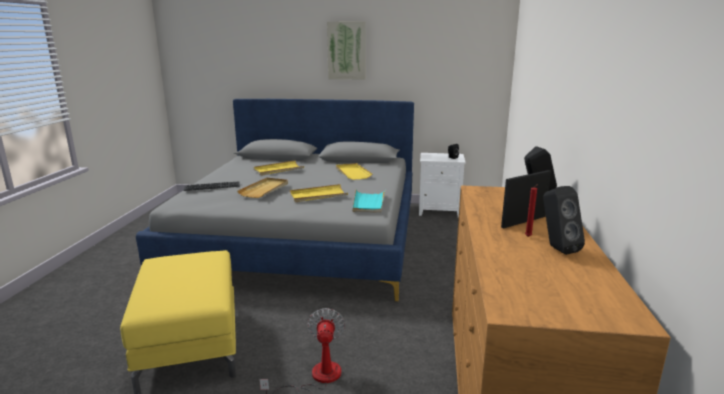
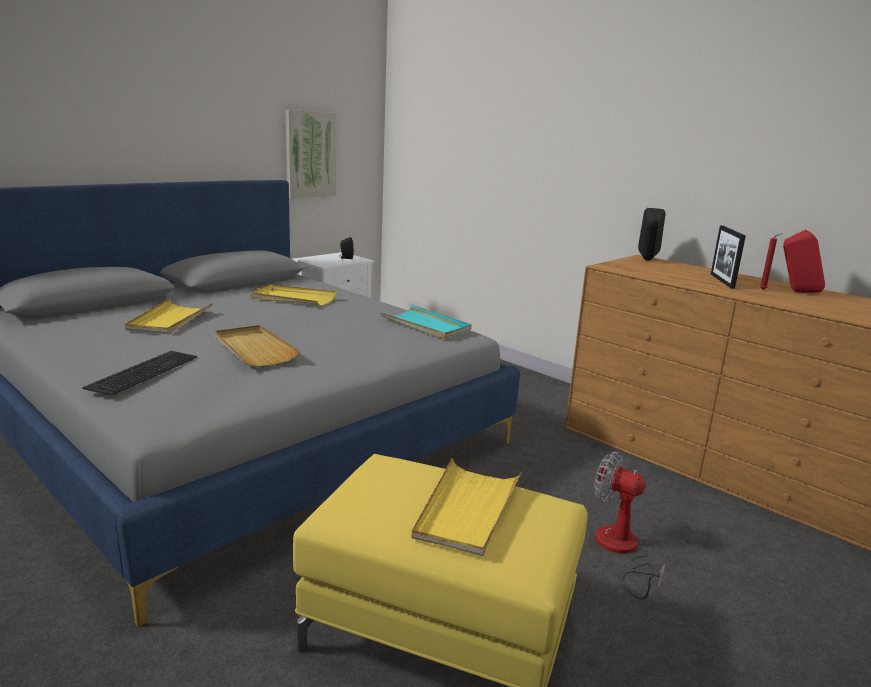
camera: 55 degrees left, 0 degrees up
yellow tray [290,184,348,202] -> yellow tray moved to [411,458,522,556]
picture [327,21,366,80] -> picture moved to [286,110,336,198]
black speaker [543,186,585,255] -> red speaker [783,230,825,293]

